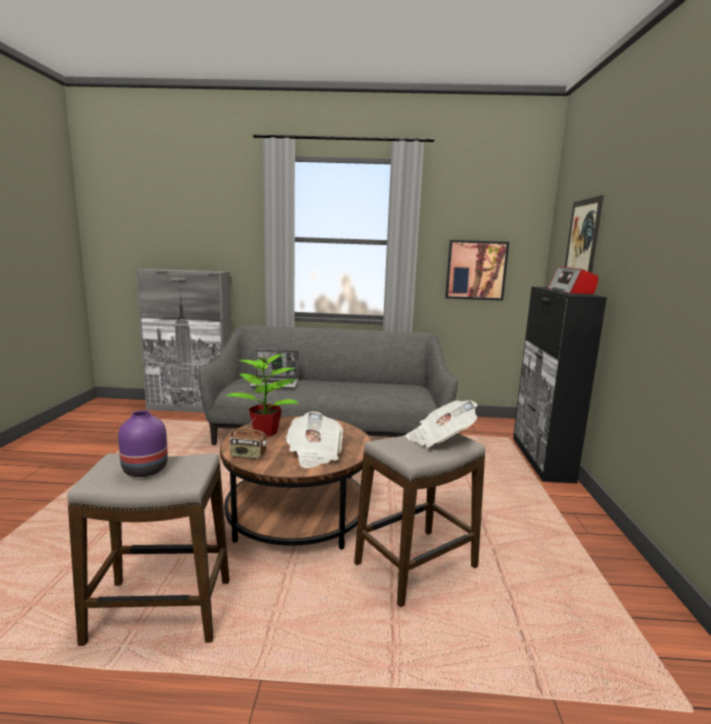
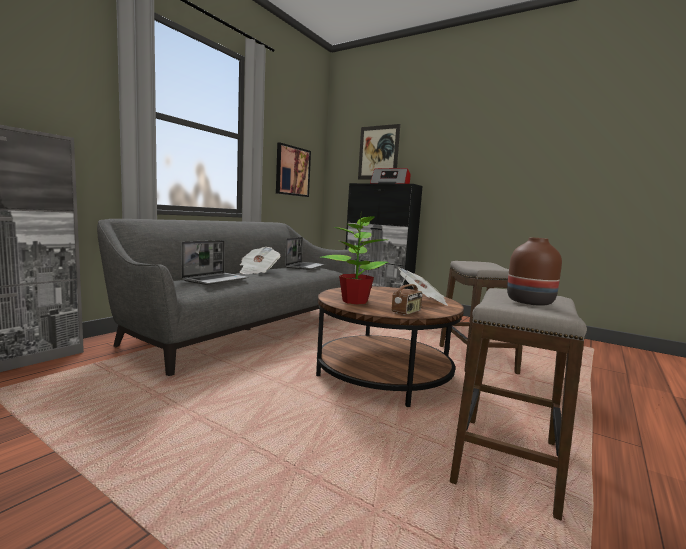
camera: 60 degrees left, 5 degrees down
purple vase [118,410,168,477] -> brown vase [507,237,562,306]
newspaper [405,401,478,447] -> newspaper moved to [240,247,280,274]
none -> laptop [285,237,325,270]

